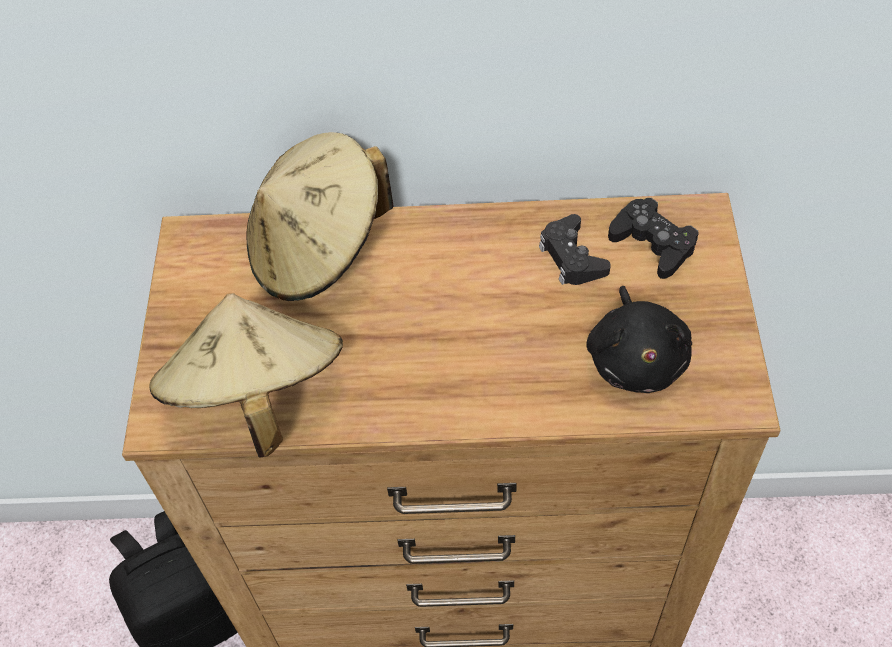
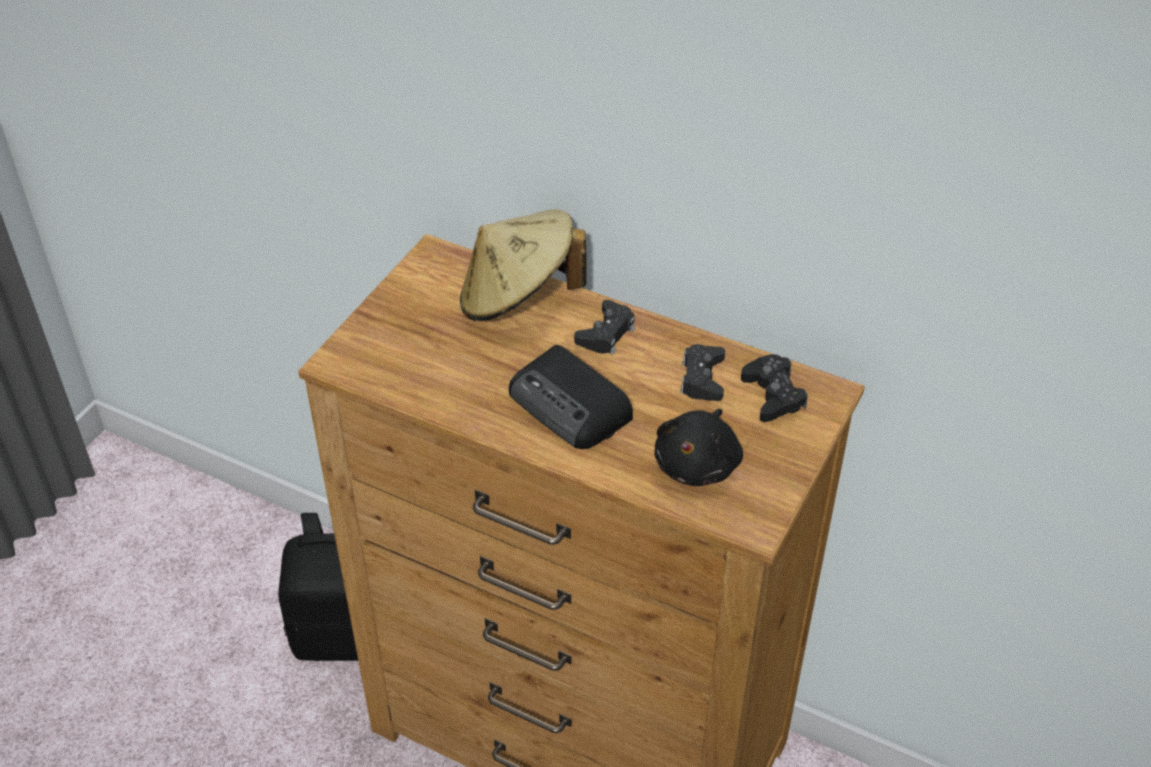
camera: 25 degrees right, 10 degrees down
beige hat [150,293,343,458] -> none
none -> radio [509,345,633,449]
none -> black game controller [574,300,635,355]

